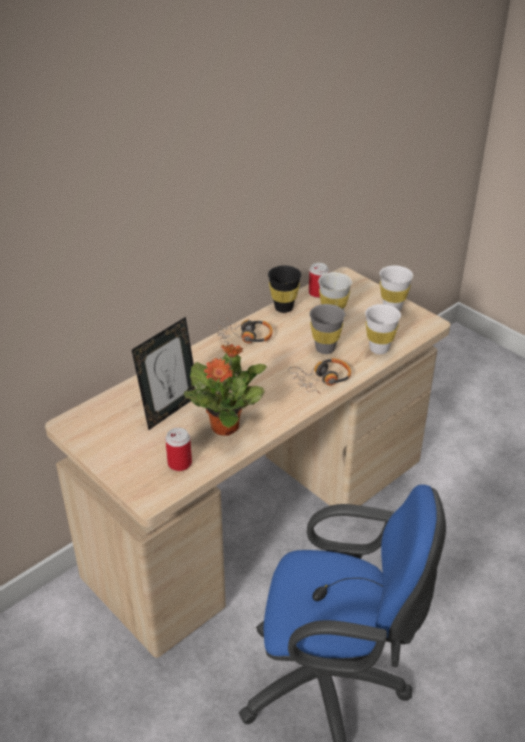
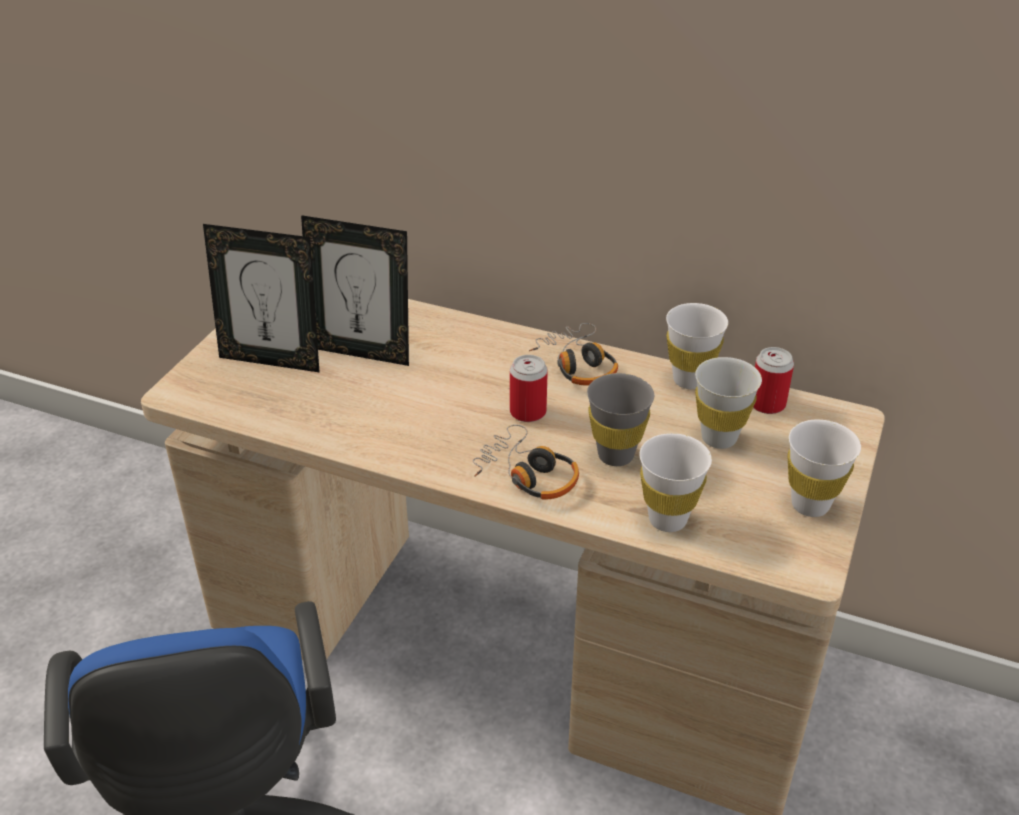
camera: 65 degrees right, 0 degrees up
can [165,428,192,471] -> can moved to [510,355,548,422]
potted plant [184,344,267,436] -> none
black cup [268,265,301,313] -> white cup [666,303,728,389]
none -> picture frame [203,224,319,372]

